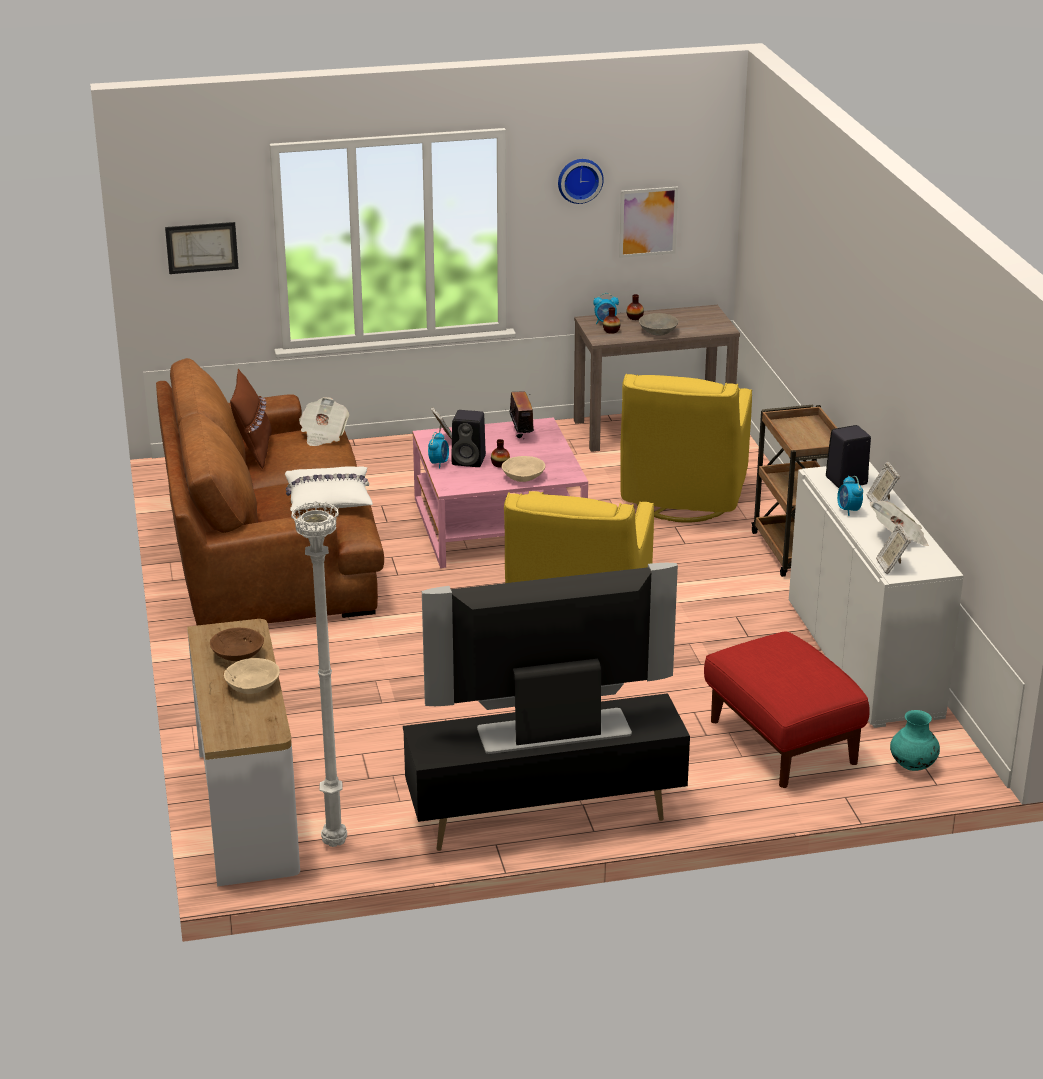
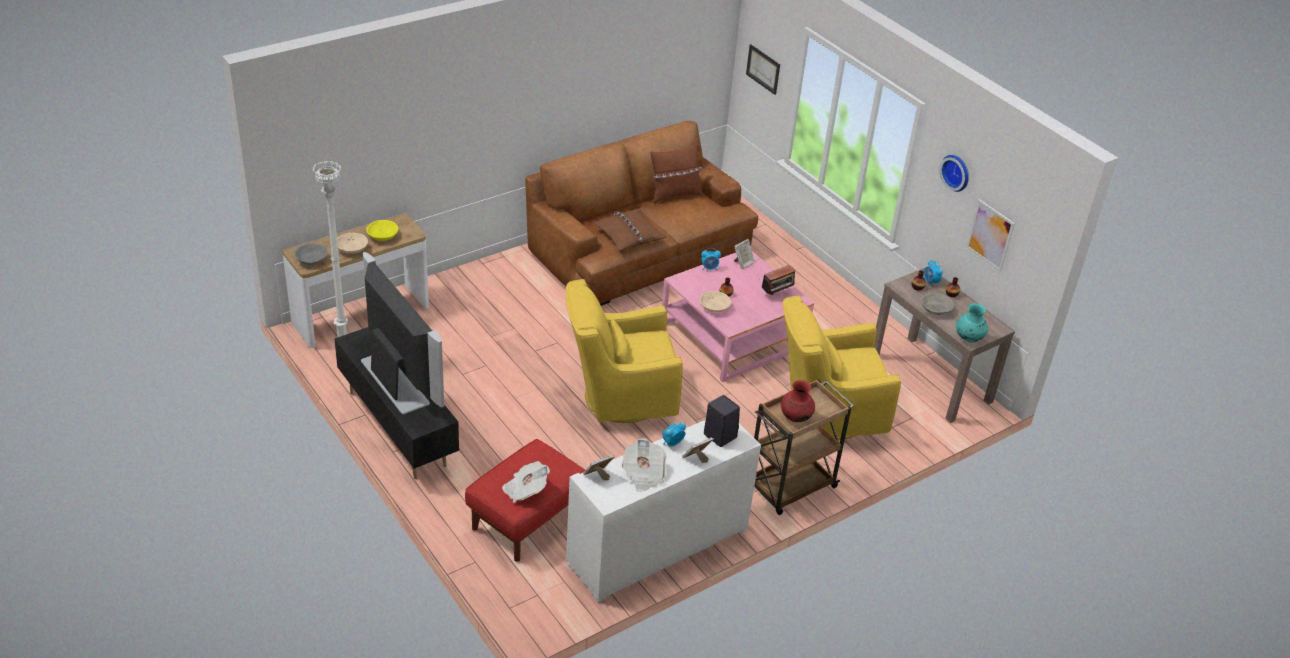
camera: 65 degrees right, 10 degrees up
brown bowl [210,628,264,661] -> yellow bowl [366,220,398,241]
white pillow [285,466,373,511] -> brown pillow [593,209,667,251]
newspaper [299,397,349,446] -> newspaper moved to [502,461,550,503]
black speaker [452,410,486,467] -> none
turquoise vase [890,710,940,771] -> turquoise vase moved to [956,303,988,342]
none -> grey bowl [295,243,328,265]
none -> red vase [781,380,815,422]

